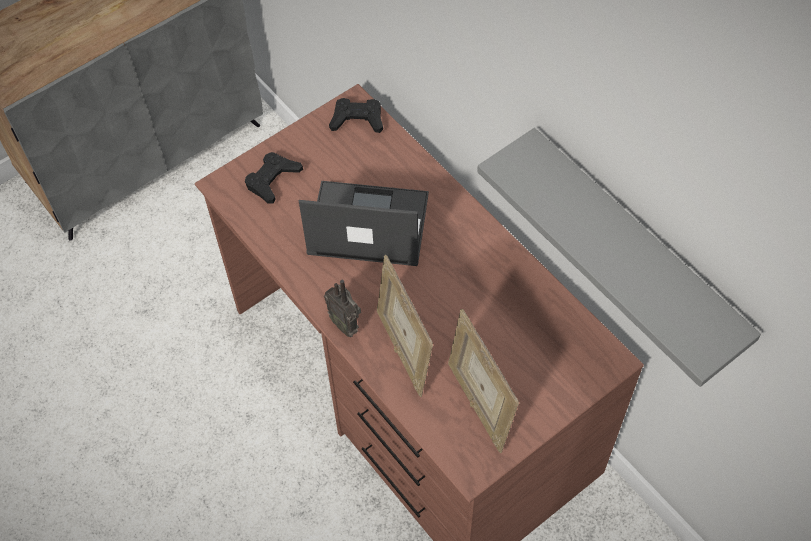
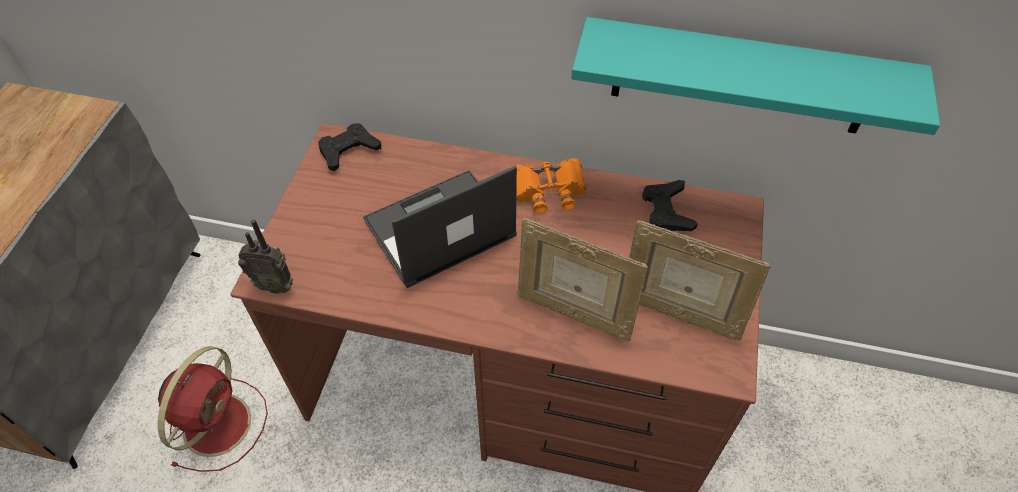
camera: 40 degrees left, 5 degrees down
black game controller [245,152,303,204] -> black game controller moved to [642,180,698,231]
radio [324,280,361,337] -> radio moved to [238,219,293,294]
grey shelf [477,128,761,387] -> turquoise shelf [571,17,940,135]
none -> red fan [158,346,268,472]
none -> orange binoculars [512,158,586,213]

